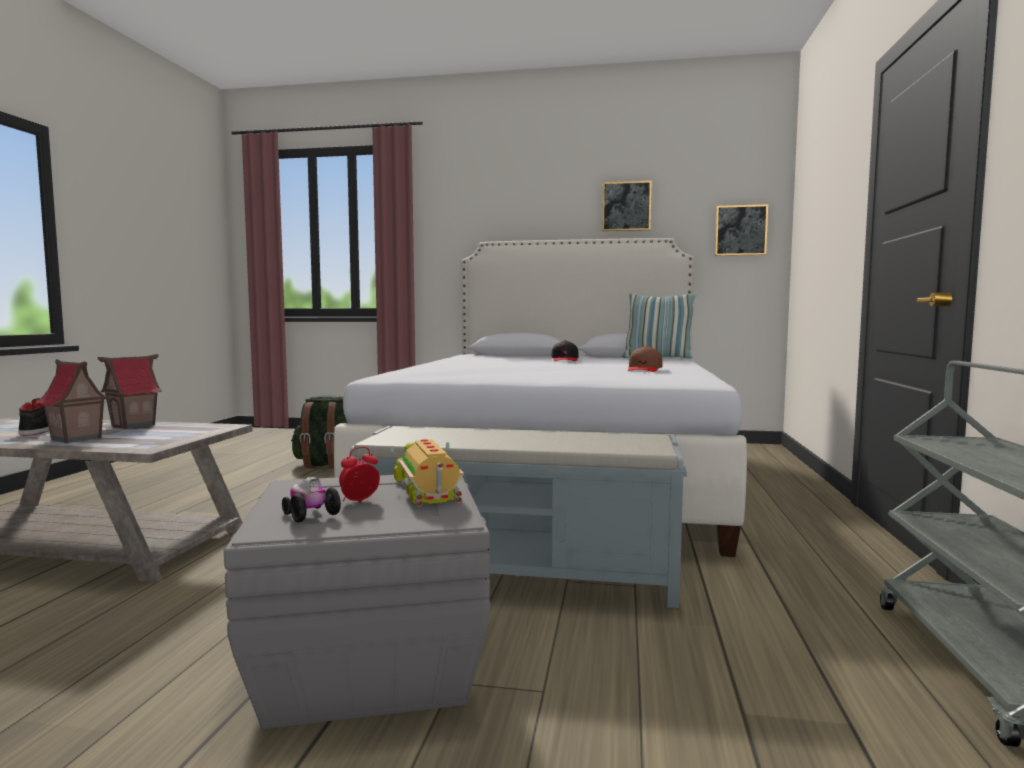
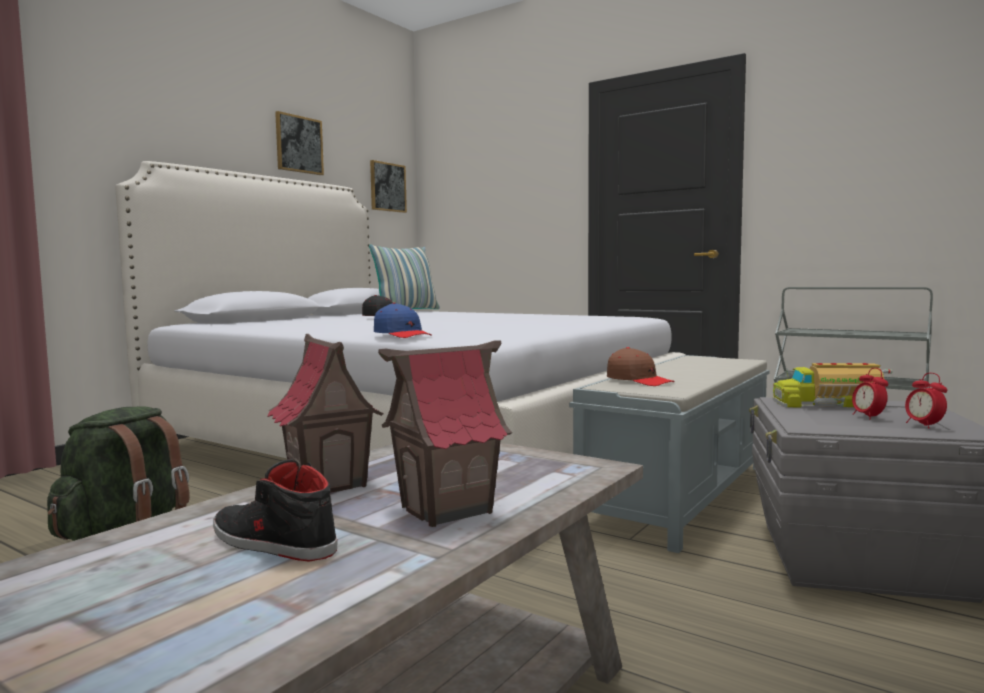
camera: 65 degrees left, 0 degrees up
toy car [282,477,341,522] -> alarm clock [905,373,947,428]
brown cap [628,346,663,372] -> brown cap moved to [607,347,675,386]
none -> blue cap [374,303,432,338]

